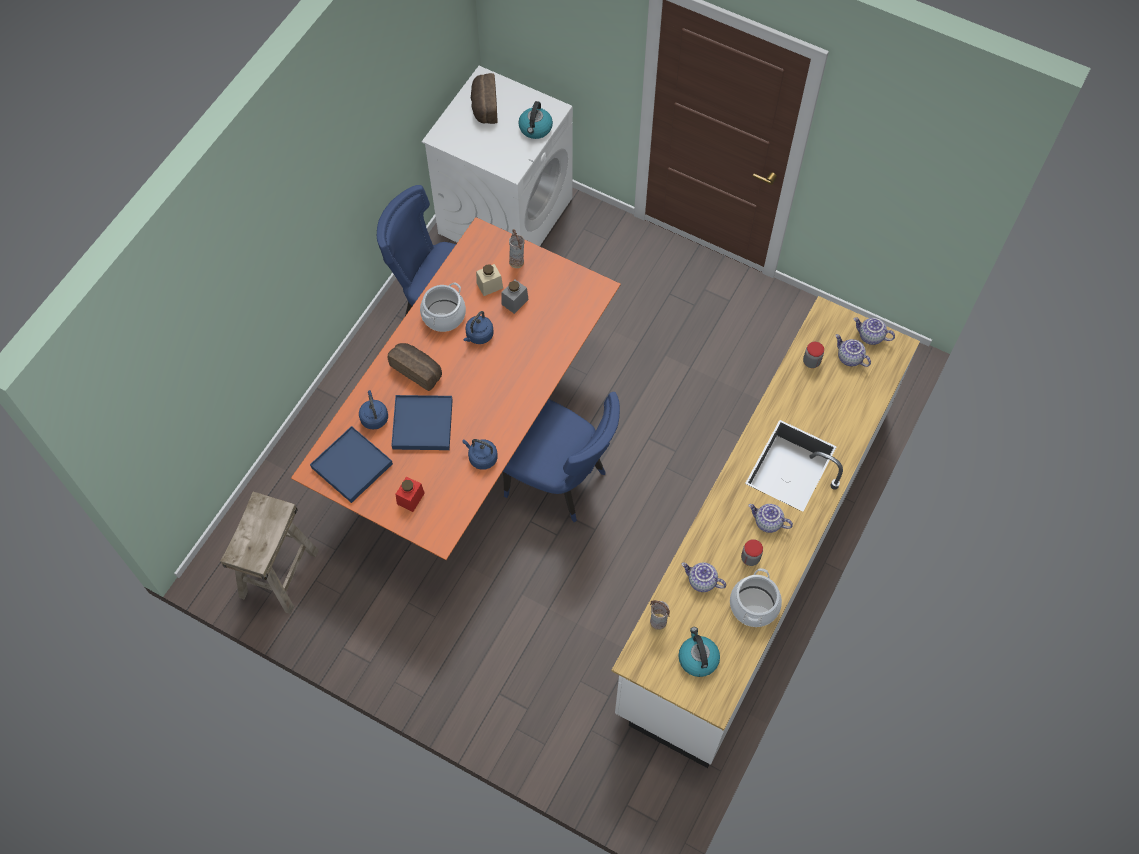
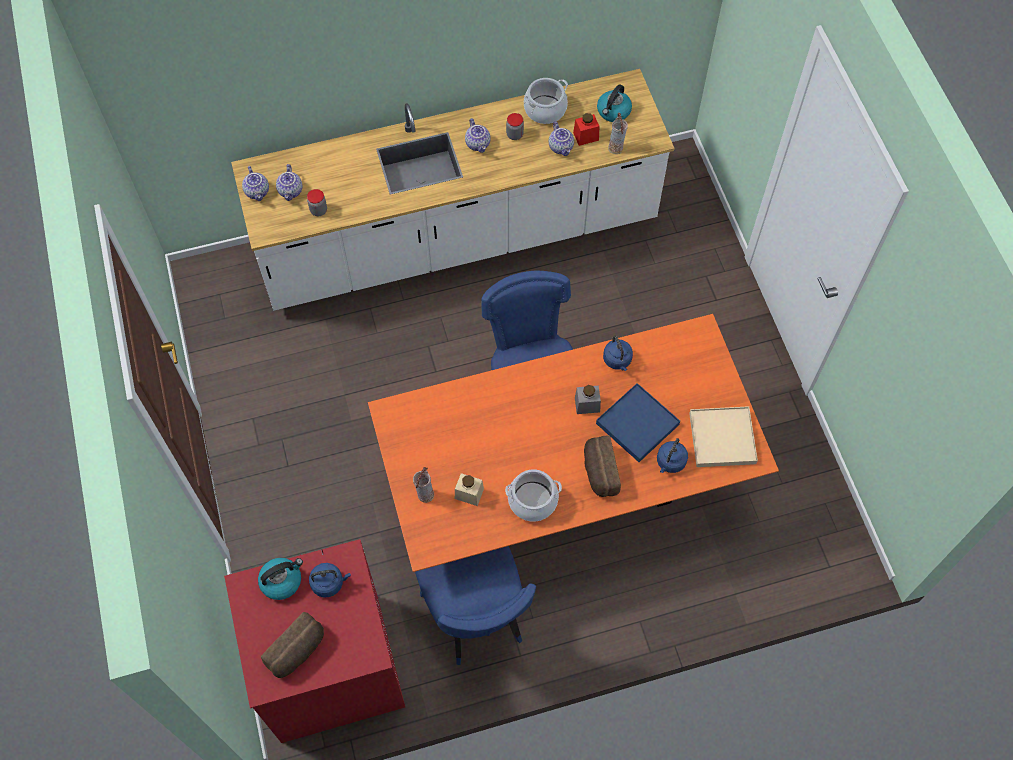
camera: 135 degrees left, 0 degrees up
beige stool [220,492,319,614] -> none
blue tray [310,426,393,503] -> beige tray [689,406,758,467]
red jar [395,476,424,512] -> red jar moved to [573,113,599,146]
white washing machine [422,66,573,246] -> red washing machine [224,539,405,743]
blue kettle [463,311,494,344] -> blue kettle moved to [309,563,351,597]
grey jar [501,279,529,314] -> grey jar moved to [575,385,601,414]

